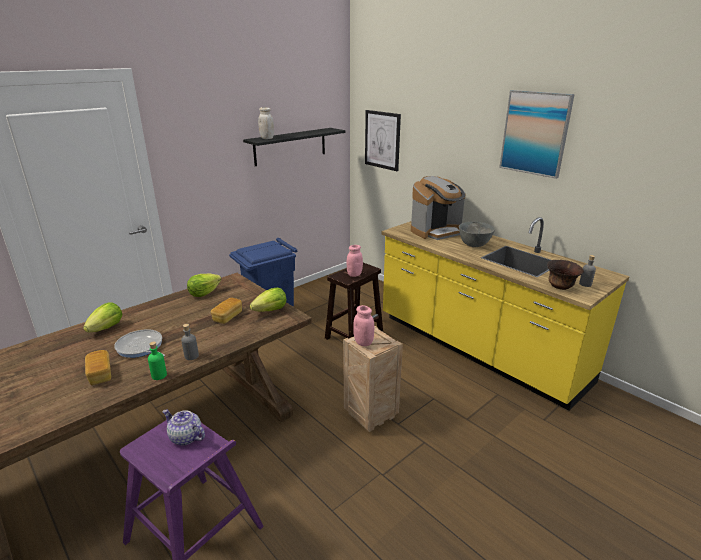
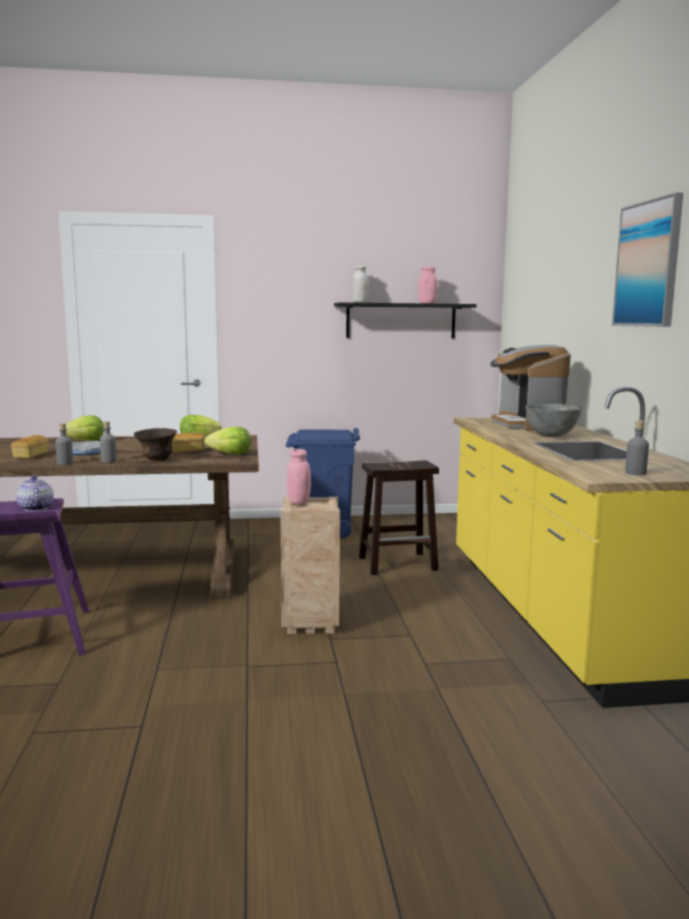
camera: 35 degrees right, 15 degrees down
green bottle [148,342,167,380] -> grey bottle [56,423,73,465]
pink jar [346,245,363,277] -> pink jar moved to [418,266,438,303]
picture [365,110,401,171] -> none
coffee machine [411,176,466,240] -> coffee machine turned 75 degrees clockwise [490,345,571,430]
brown bowl [547,260,584,290] -> brown bowl moved to [134,428,177,461]

